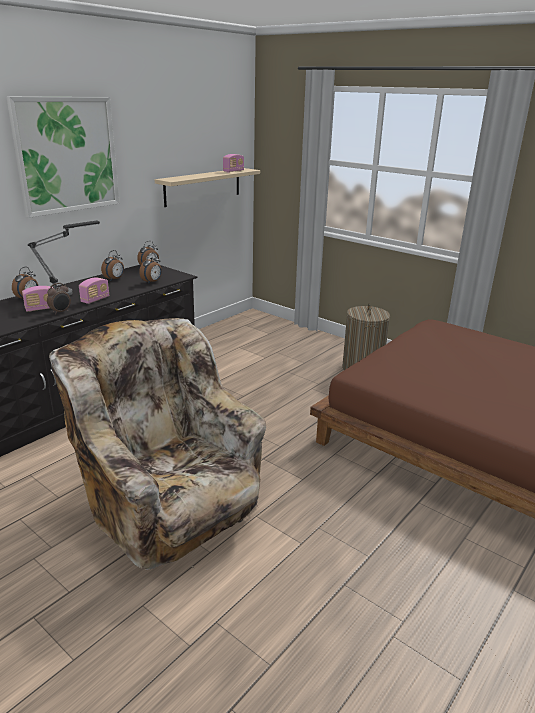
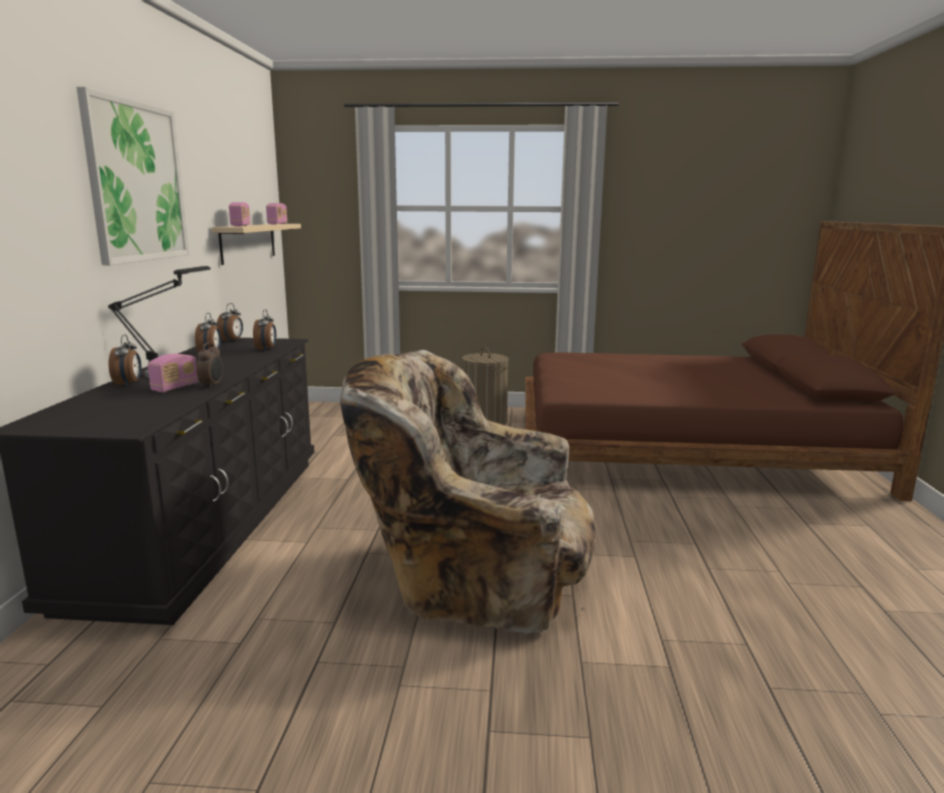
camera: 35 degrees left, 10 degrees down
radio [79,277,109,304] -> radio moved to [229,202,251,226]

